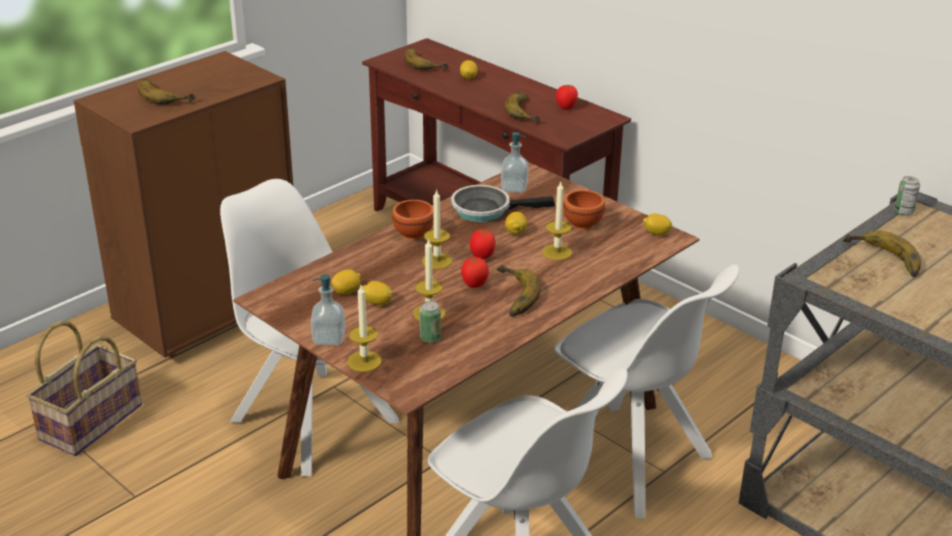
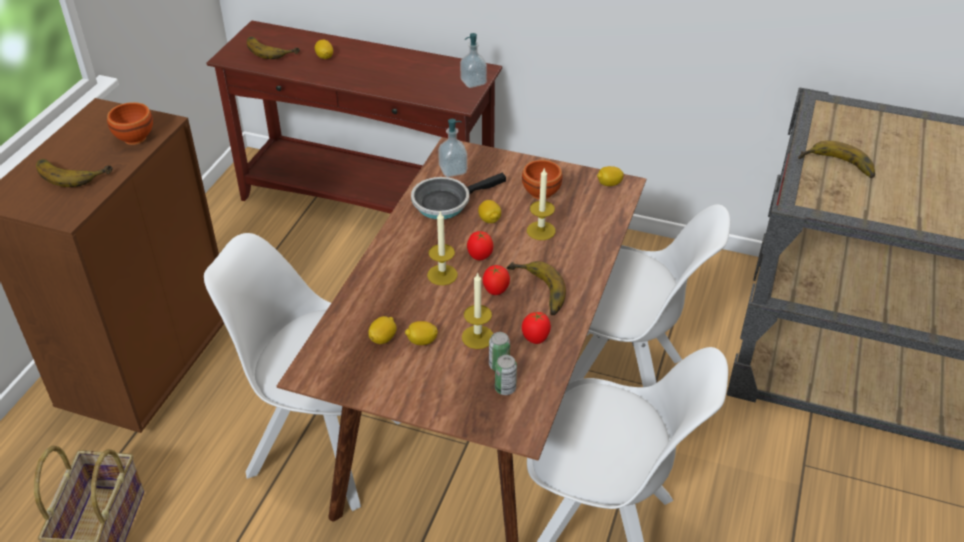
camera: 25 degrees left, 10 degrees up
soap dispenser [311,274,345,345] -> soap dispenser moved to [460,33,487,88]
candle [347,285,382,372] -> none
brown bowl [392,200,434,241] -> brown bowl moved to [107,102,153,145]
banana [505,93,541,123] -> none
tomato [556,85,578,110] -> tomato moved to [522,312,551,344]
can [895,176,920,215] -> can moved to [495,355,517,395]

